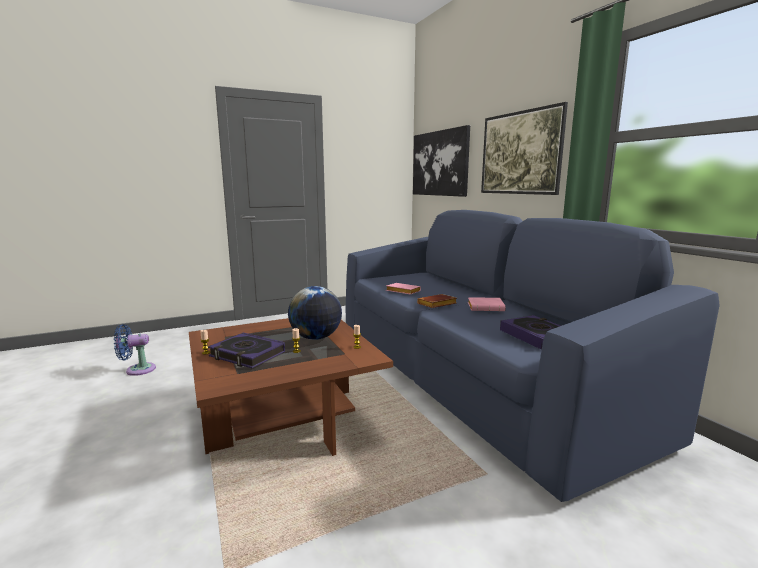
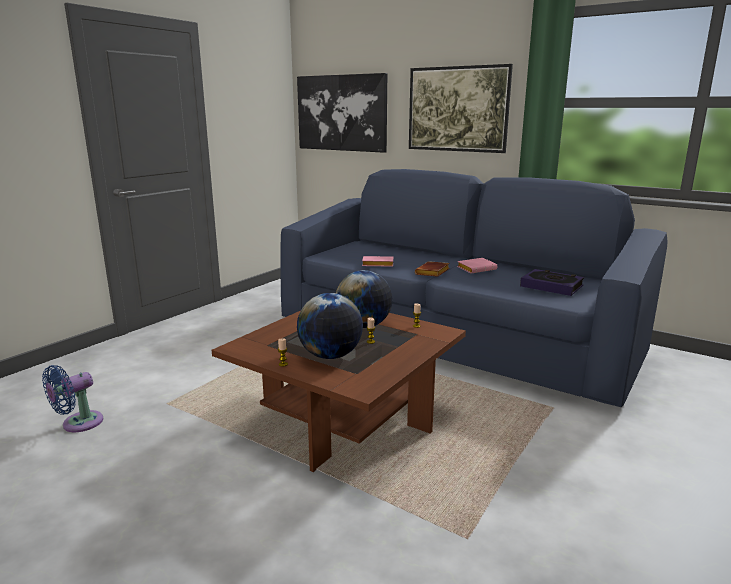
camera: 30 degrees left, 5 degrees up
book [208,333,285,368] -> globe [297,293,363,359]

